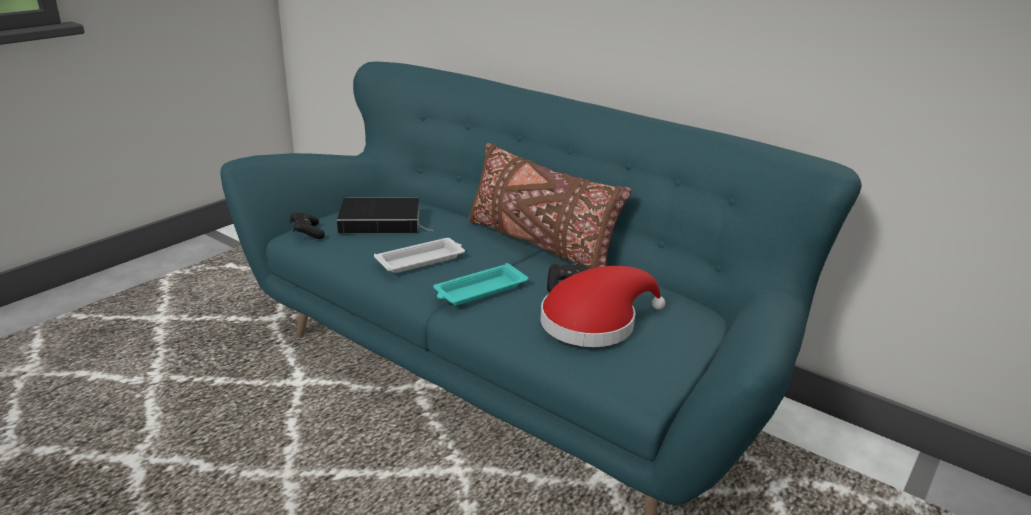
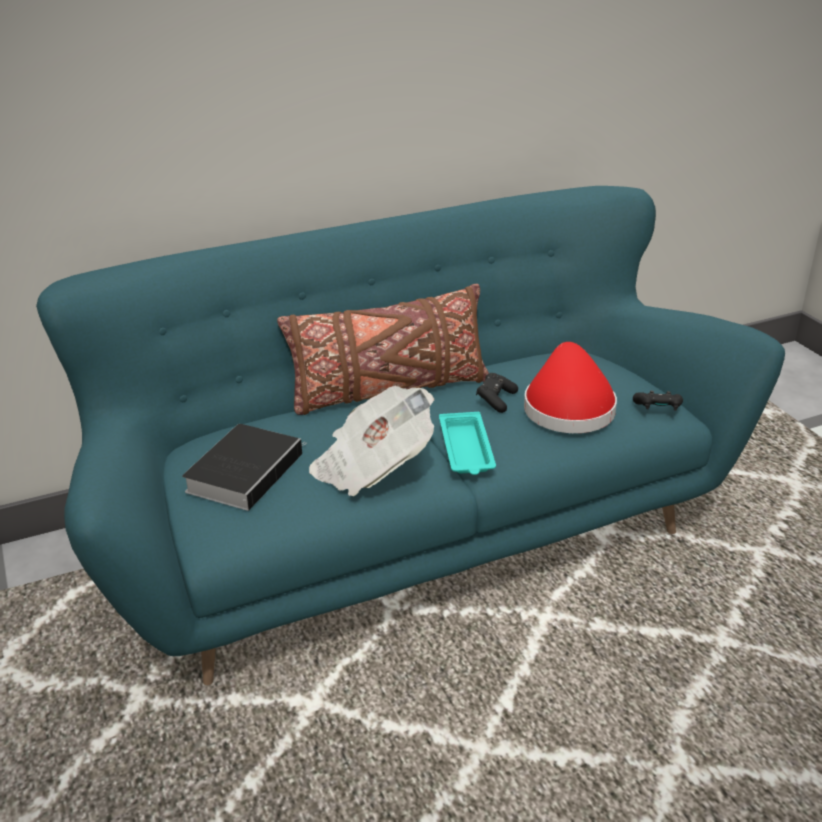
camera: 60 degrees left, 5 degrees up
black game controller [290,212,325,239] -> black game controller moved to [633,391,683,411]
white tray [374,238,465,273] -> newspaper [309,386,434,496]

